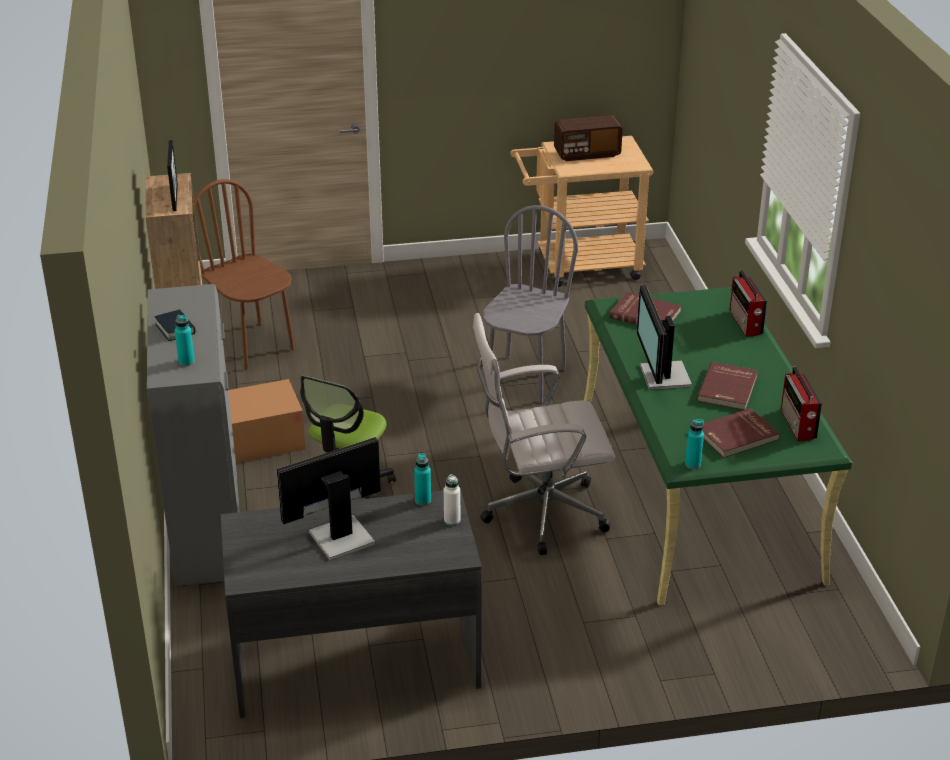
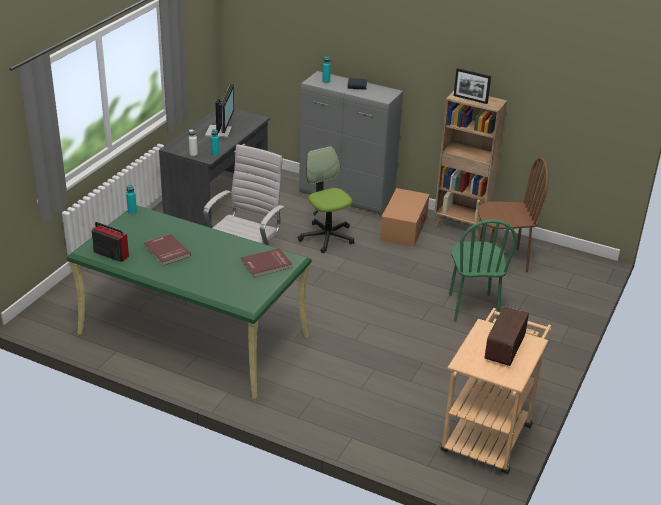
camera: 125 degrees right, 0 degrees up
grey chair [483,205,578,403] -> none
monitor [637,285,692,390] -> none
red book [703,408,780,458] -> none
radio [729,270,767,337] -> none
none -> green chair [449,219,517,322]

